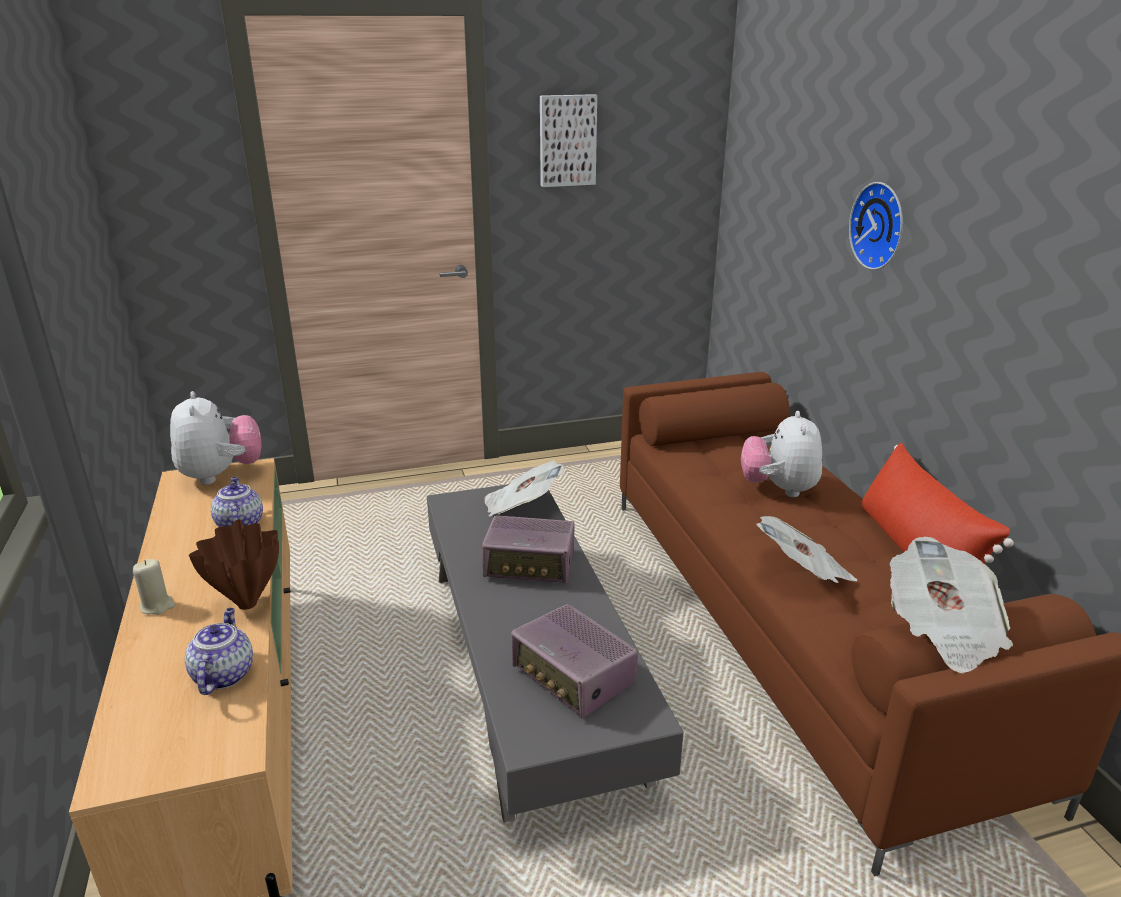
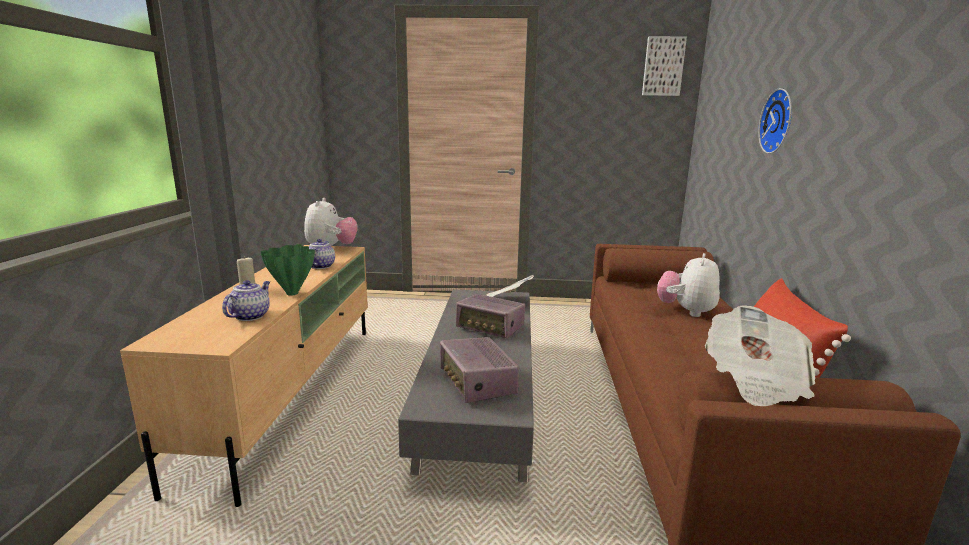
camera: 20 degrees right, 10 degrees down
brown vase [189,520,279,610] -> green vase [260,244,315,296]
picture [540,94,597,187] -> picture moved to [642,36,687,96]
newspaper [756,516,857,583] -> none

